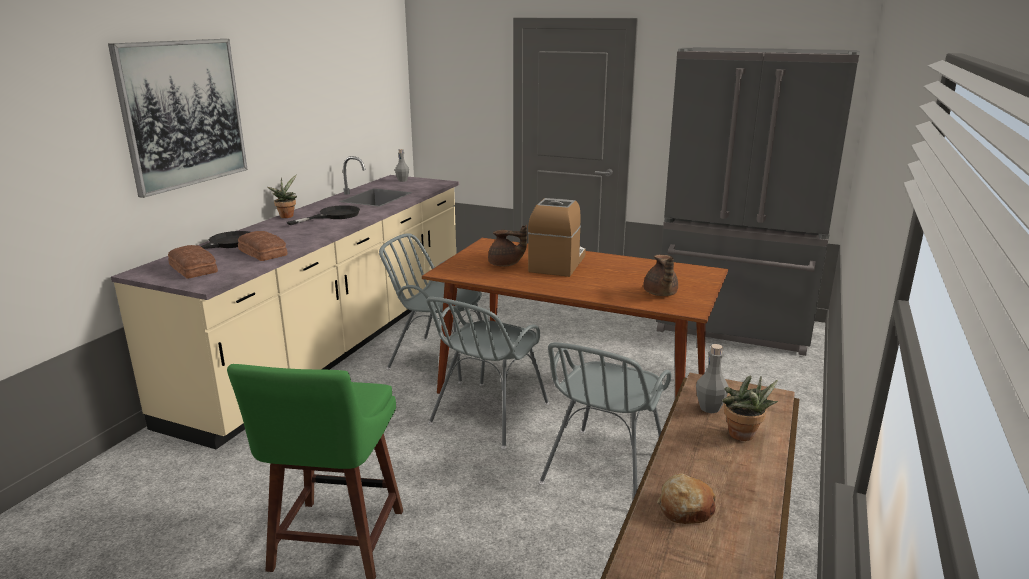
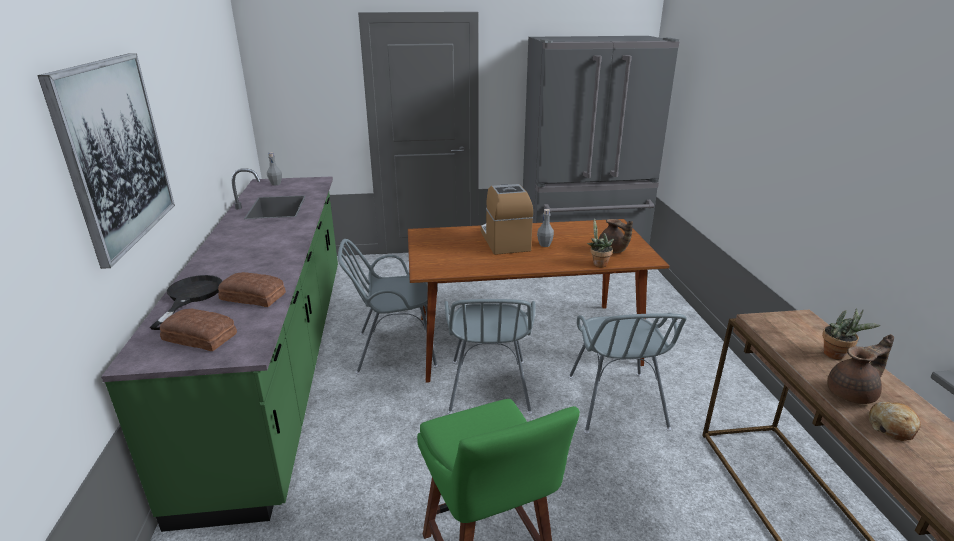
camera: 30 degrees left, 5 degrees up
beige counter [111,156,459,449] -> green counter [101,168,338,532]
potted plant [267,175,297,218] -> potted plant moved to [587,218,614,267]
black frying pan [287,205,360,225] -> none
brown teapot [488,225,527,267] -> brown teapot moved to [827,334,894,404]
grey bottle [696,344,728,413] -> grey bottle moved to [537,209,554,247]

